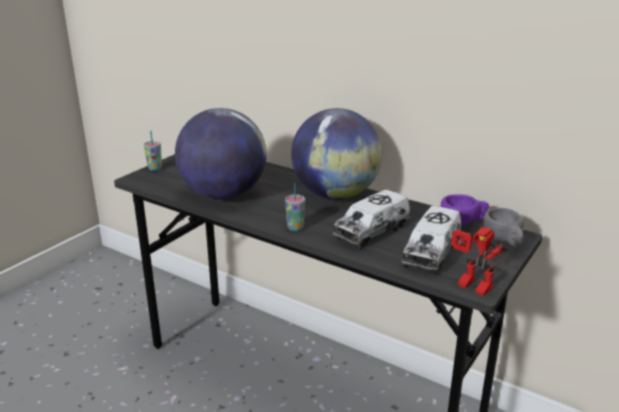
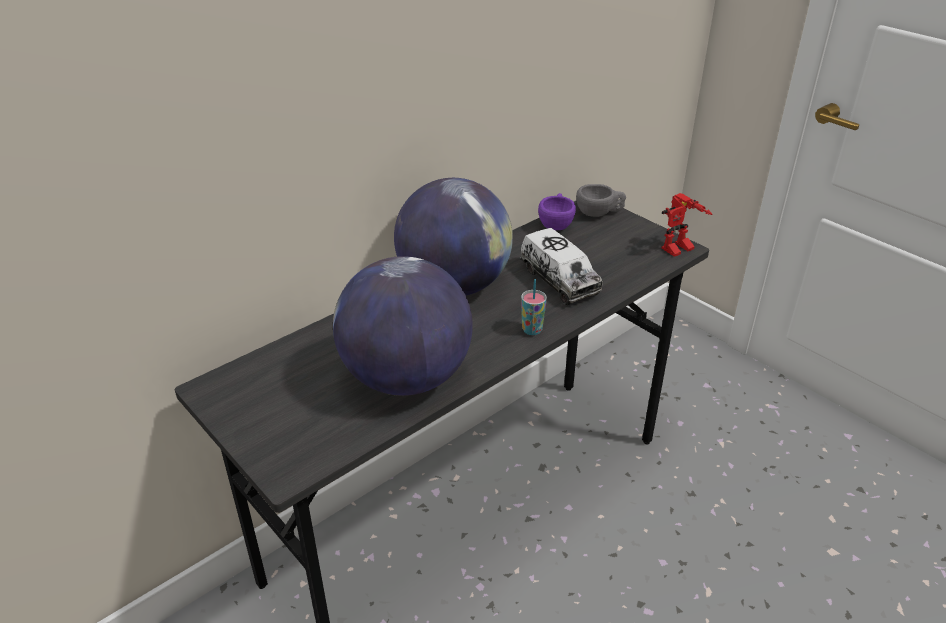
camera: 75 degrees left, 10 degrees up
cup [144,131,162,171] -> none
toy truck [401,206,461,275] -> none

